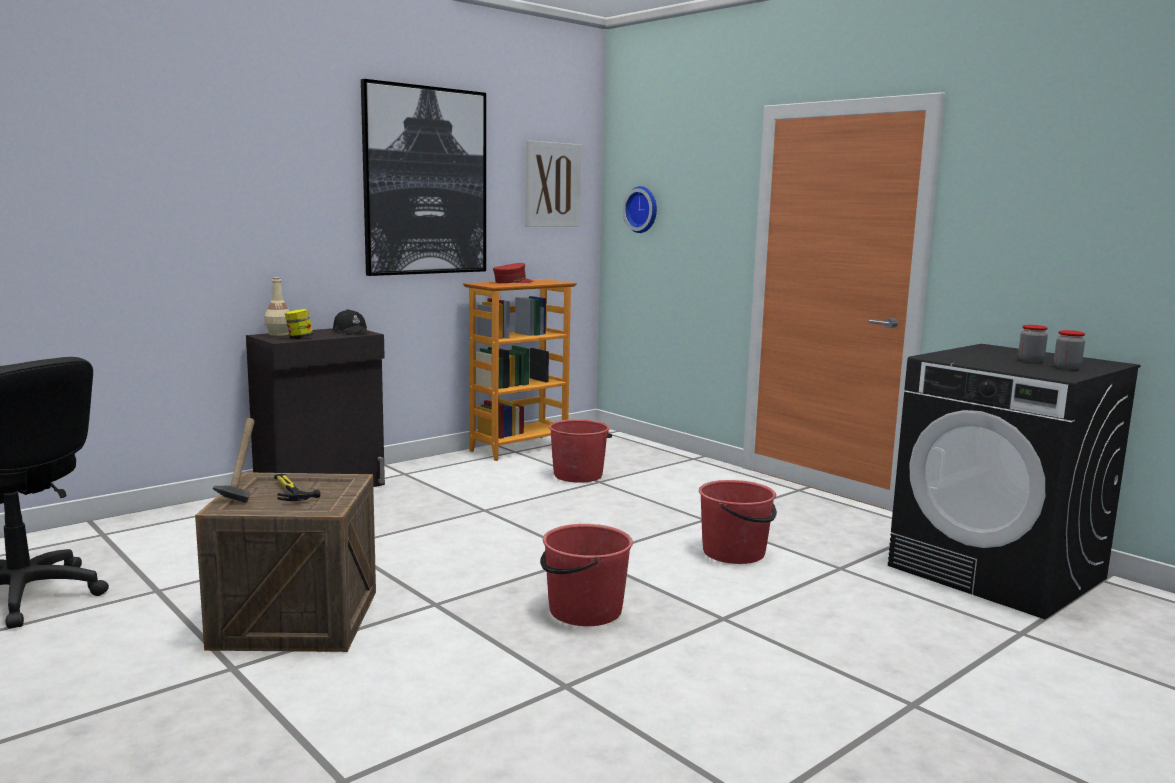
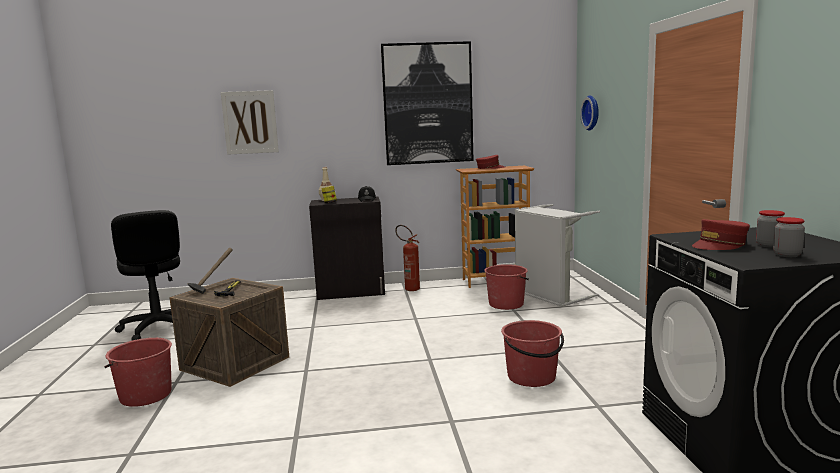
camera: 35 degrees right, 0 degrees up
picture [525,141,581,227] -> picture moved to [221,90,279,155]
red bucket [540,524,633,626] -> red bucket moved to [104,338,172,407]
none -> fire extinguisher [395,225,420,291]
none -> grey laundry basket [515,204,600,307]
none -> red cap [692,219,750,250]

